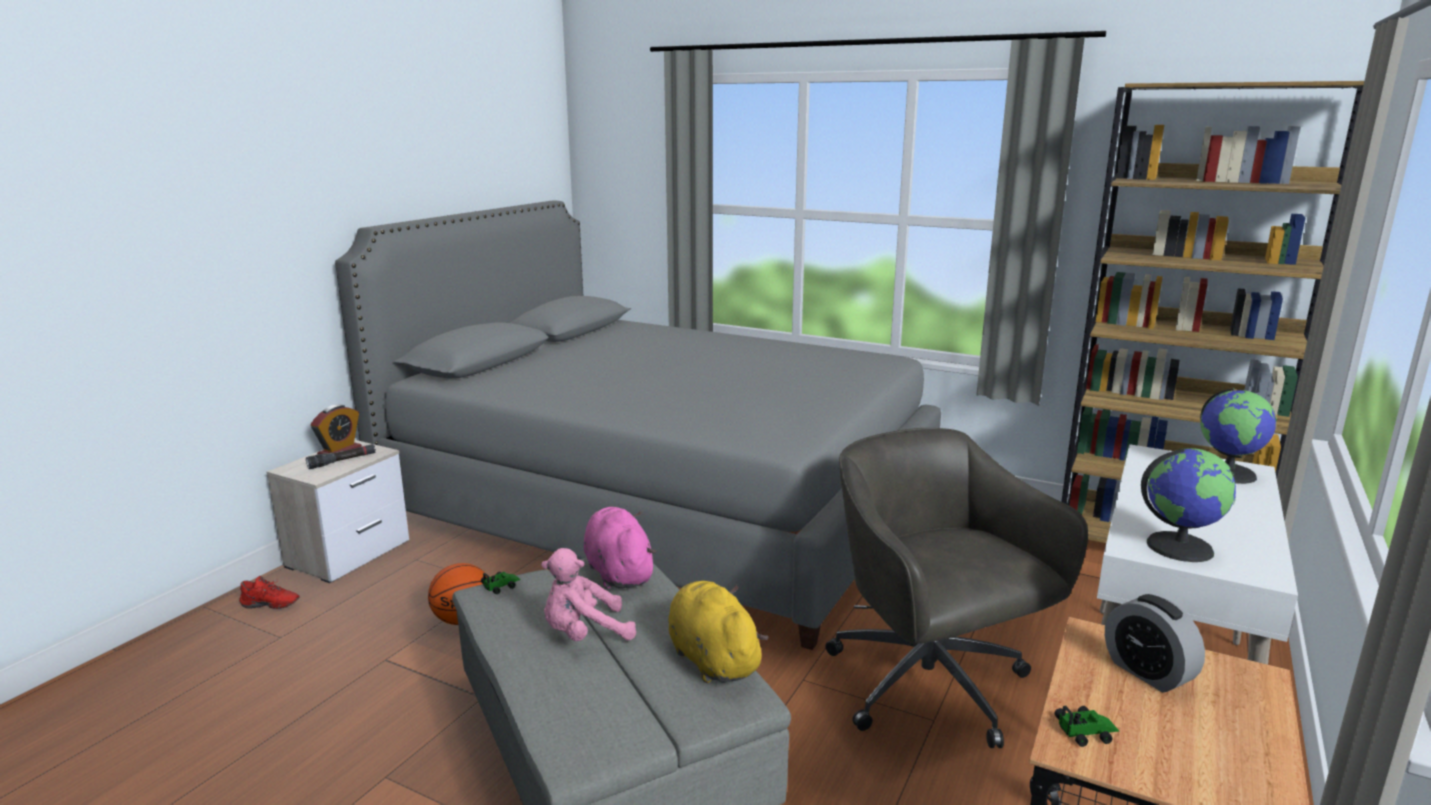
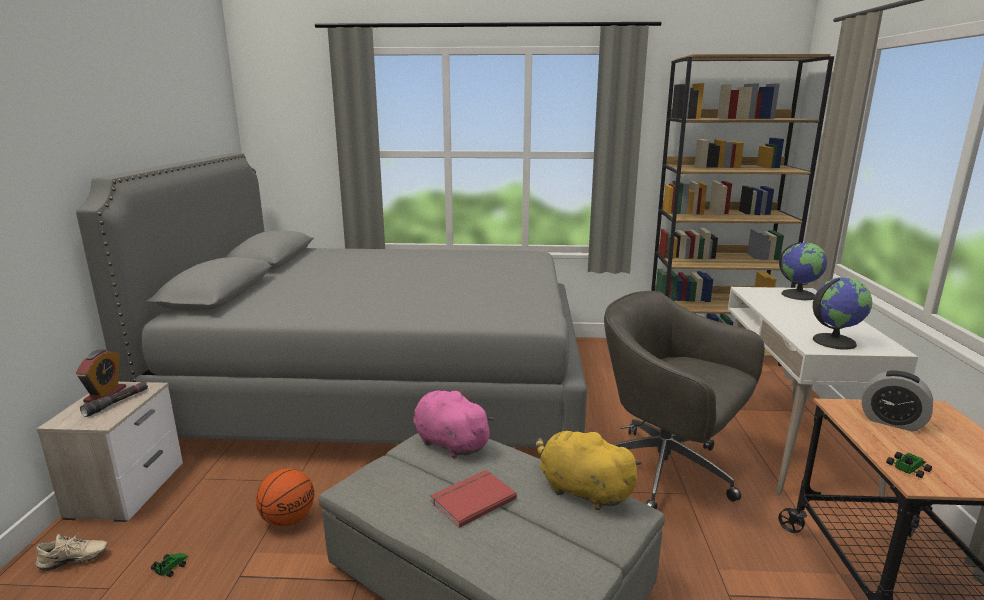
camera: 25 degrees left, 0 degrees up
red shoe [239,576,299,609] -> beige shoe [36,534,108,571]
toy car [481,572,521,594] -> toy car moved to [151,553,188,577]
pink plush toy [541,548,636,641] -> red book [430,470,517,528]

